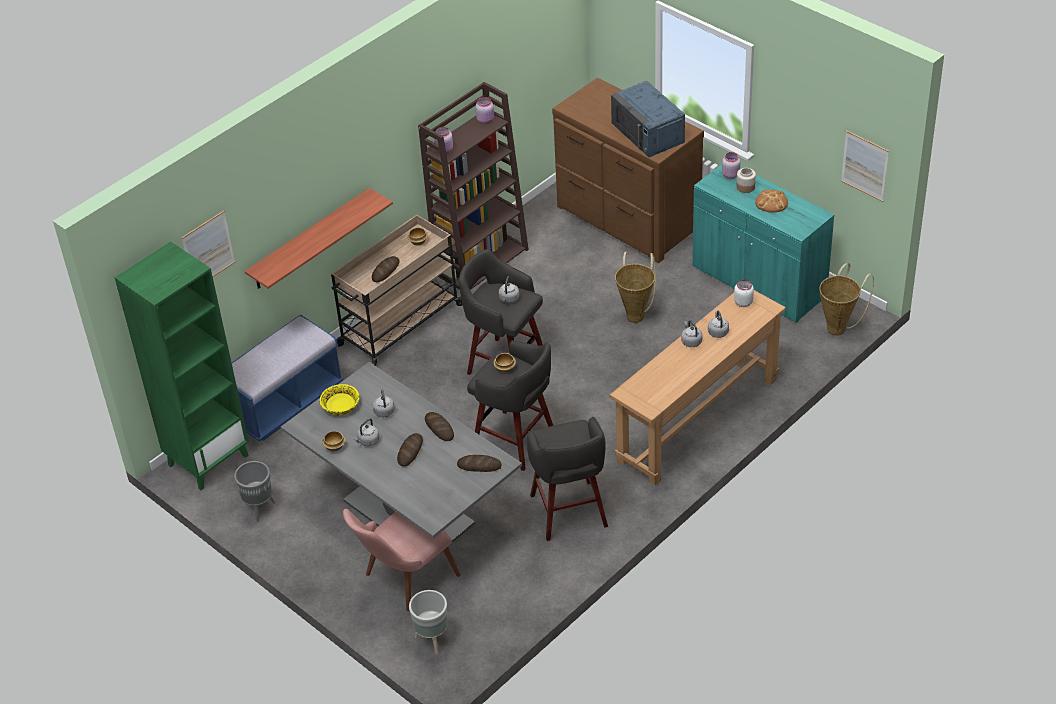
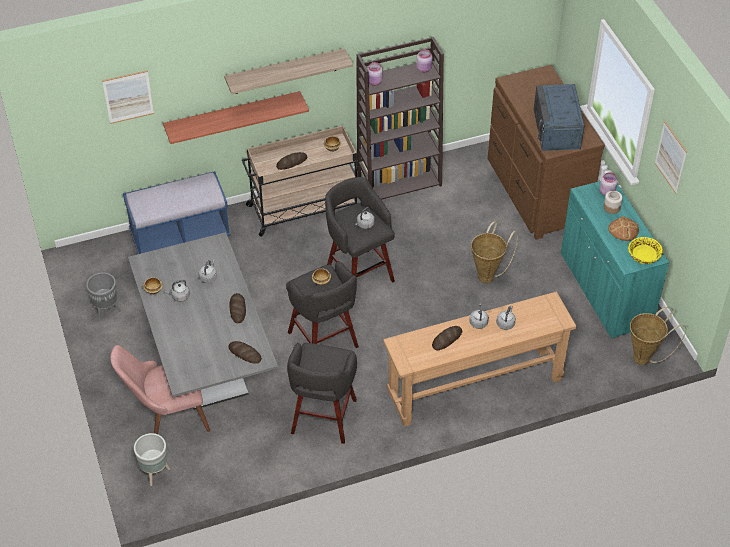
camera: 25 degrees right, 5 degrees up
green bookcase [115,242,249,490] -> none
yellow bowl [320,384,360,416] -> yellow bowl moved to [628,237,663,264]
bread [397,433,423,467] -> bread moved to [432,326,462,350]
white jar [734,279,754,307] -> none
picture [841,130,889,202] -> picture moved to [655,121,687,194]
none -> shelf [224,48,353,94]

